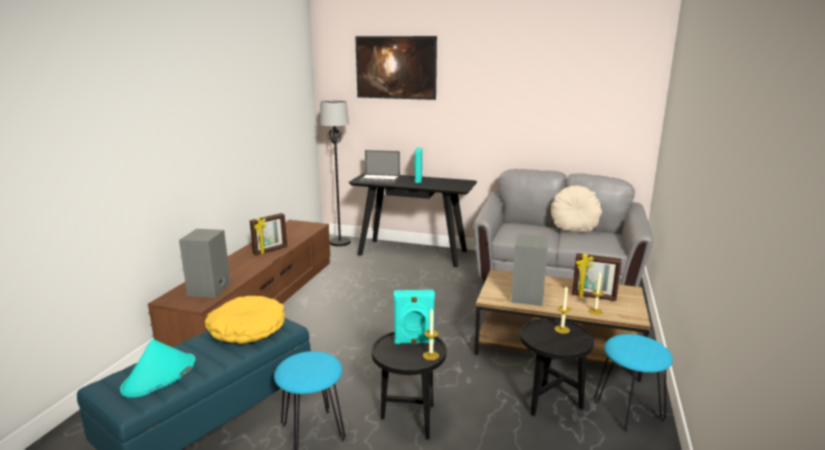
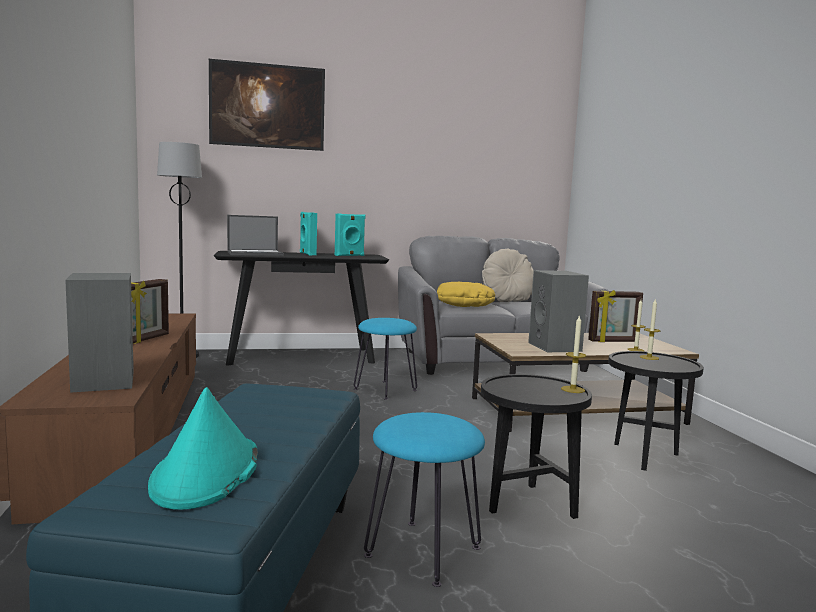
camera: 30 degrees left, 10 degrees down
yellow pillow [205,296,285,344] -> yellow pillow moved to [437,282,495,307]
turquoise speaker [394,290,435,344] -> turquoise speaker moved to [335,213,365,256]
turquoise stool [594,334,673,432] -> turquoise stool moved to [354,318,417,400]

